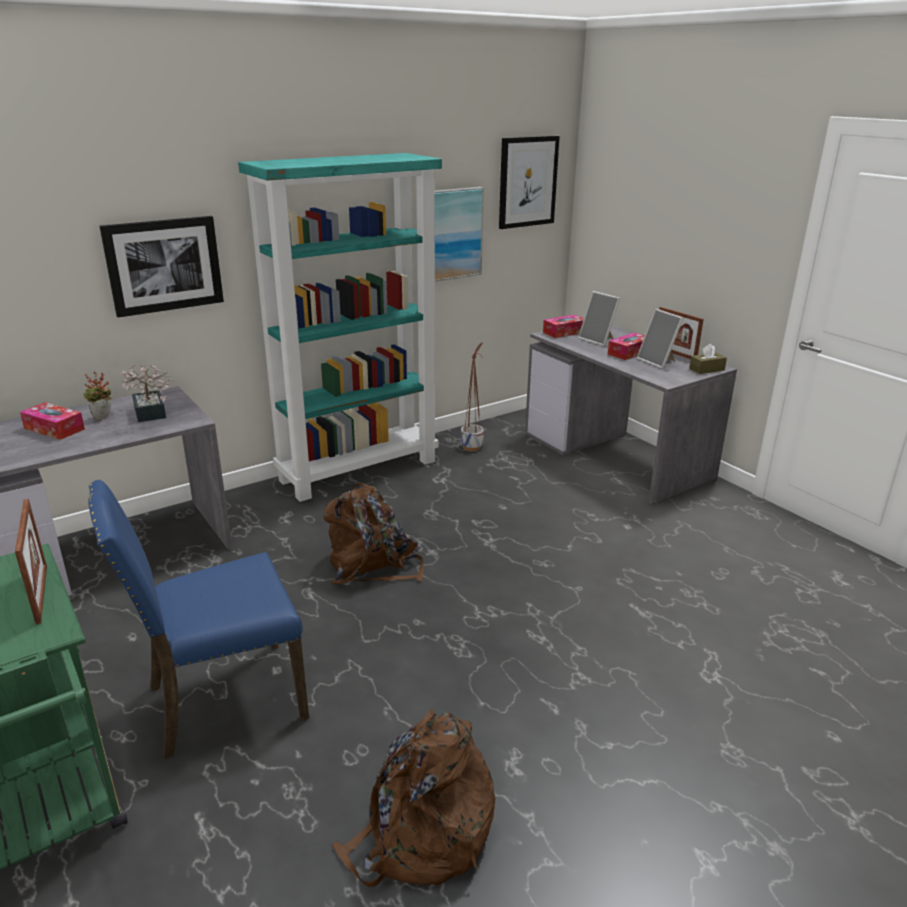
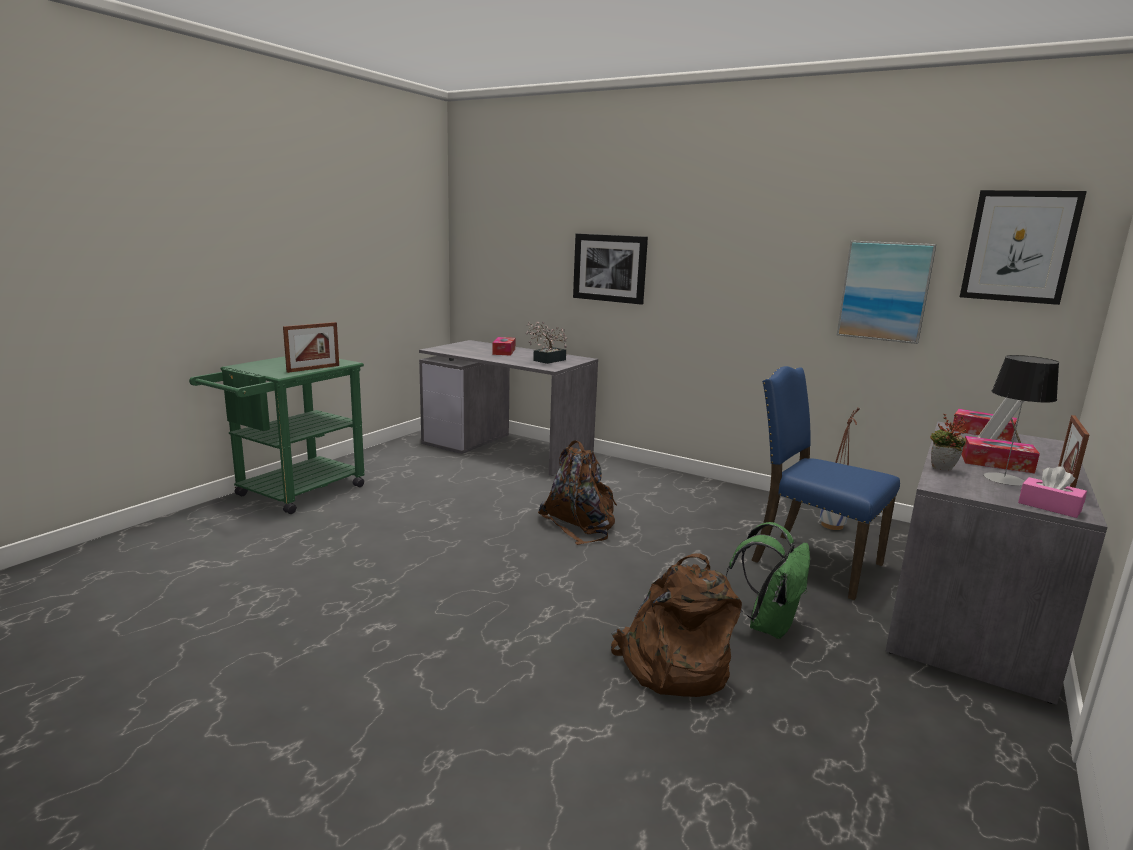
camera: 65 degrees right, 10 degrees down
potted plant [83,372,112,420] -> potted plant moved to [930,413,967,470]
blue chair [88,480,309,759] -> blue chair moved to [751,366,900,600]
turquoise bookcase [238,153,442,502] -> none
brown backpack [332,709,495,887] -> brown backpack moved to [611,553,742,697]
picture frame [637,309,684,369] -> table lamp [983,355,1059,486]
brown tissue box [689,344,727,374] -> pink tissue box [1018,466,1087,518]
none -> green backpack [726,522,810,639]

